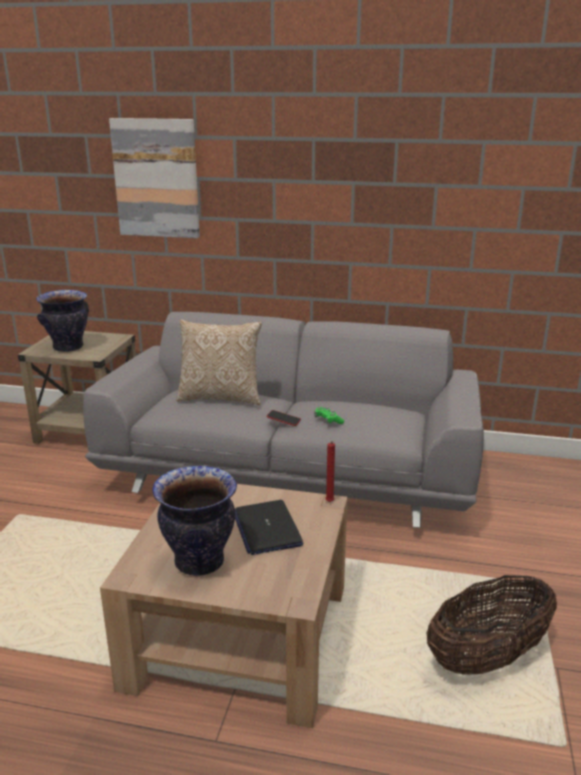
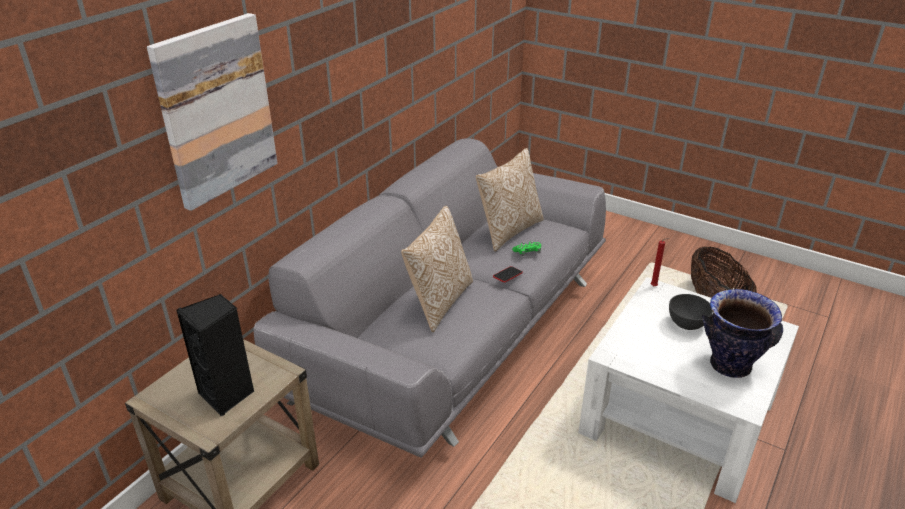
camera: 70 degrees left, 10 degrees up
vase [36,290,89,352] -> black speaker [176,294,254,416]
brown coffee table [100,484,348,728] -> white coffee table [578,277,799,503]
laptop [235,500,304,555] -> grey bowl [669,294,713,330]
none -> pillow [476,148,544,251]

